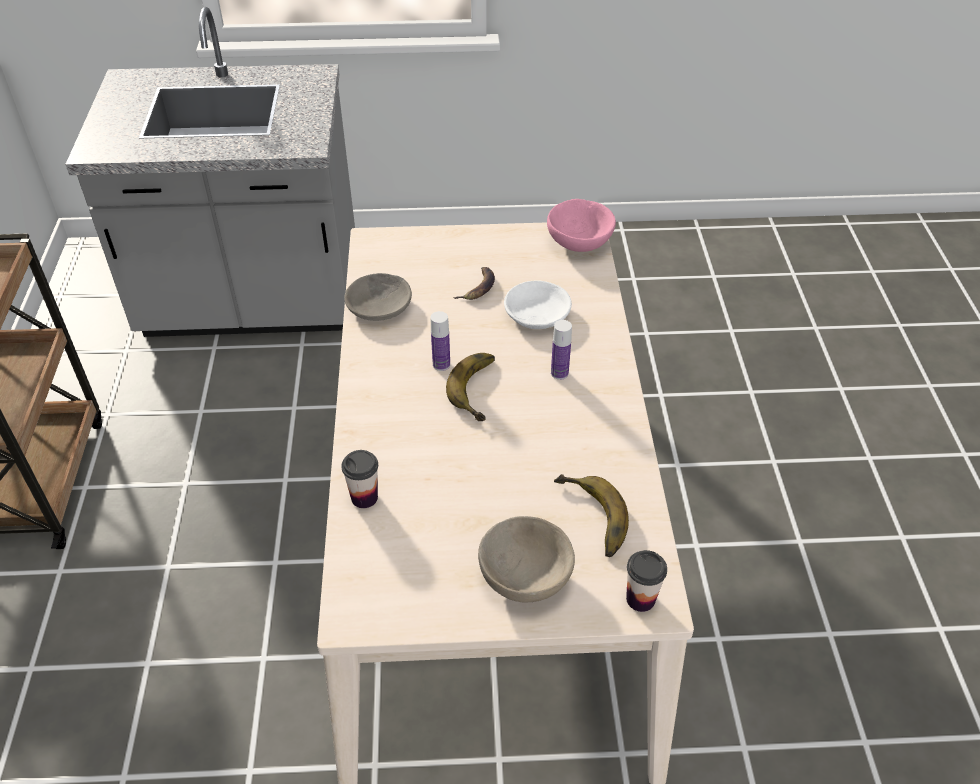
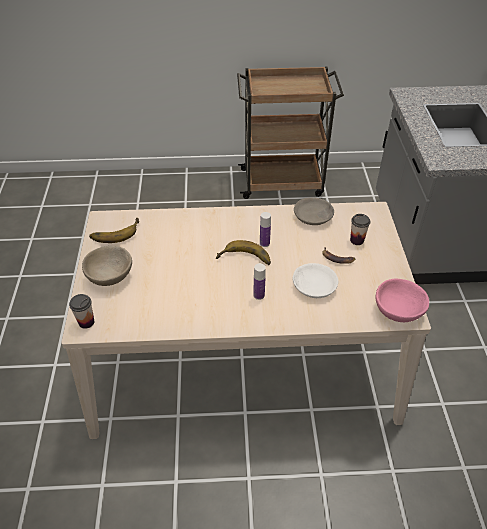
camera: 90 degrees right, 0 degrees up
cup [341,450,378,508] -> cup moved to [350,214,370,245]
banana [554,474,629,557] -> banana moved to [89,218,139,243]

